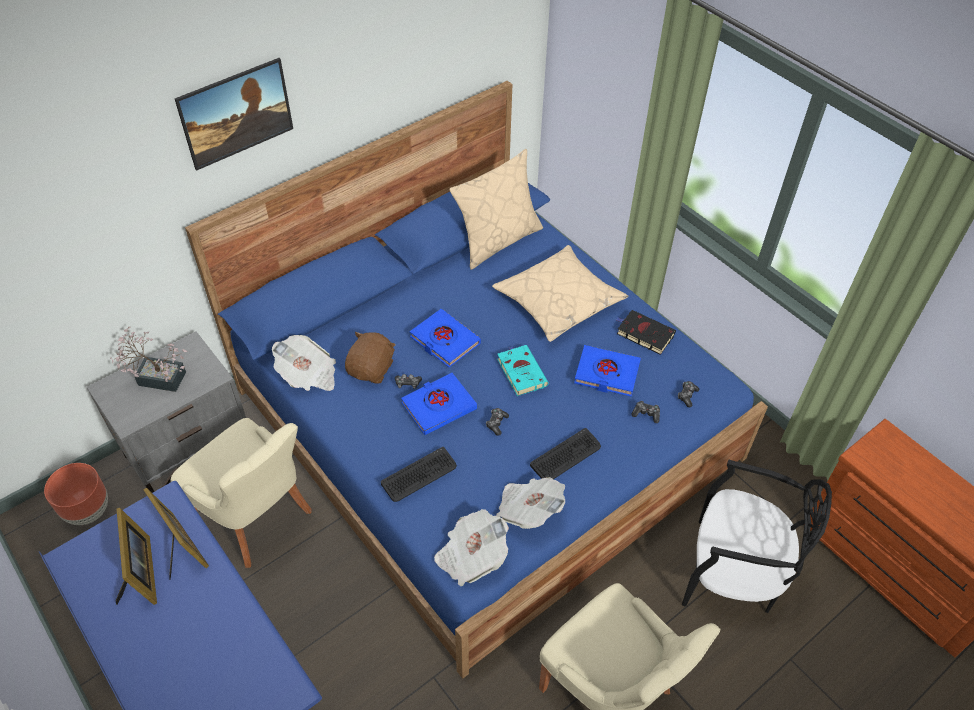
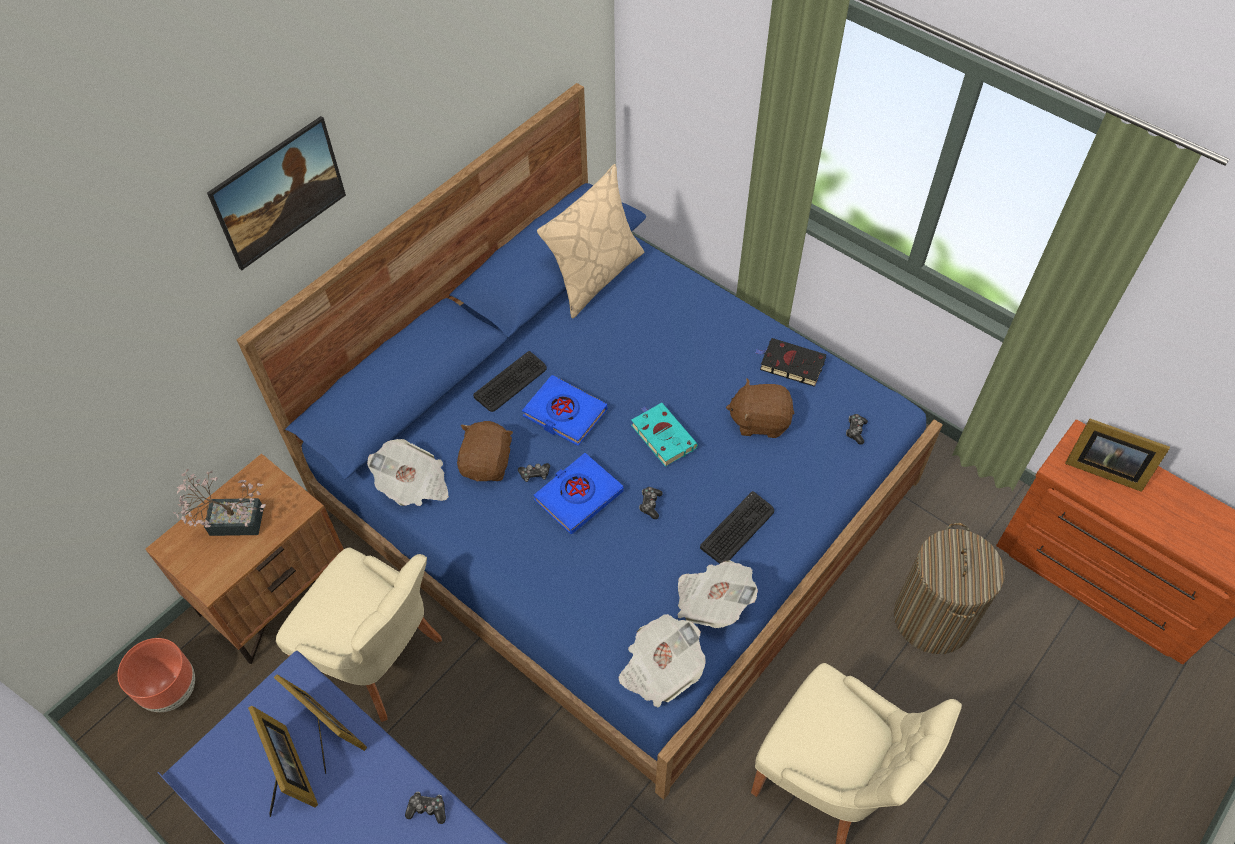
camera: 10 degrees left, 5 degrees up
grey nightstand [87,331,246,493] -> brown nightstand [146,454,344,664]
keyboard [381,447,457,502] -> keyboard moved to [473,351,547,412]
beige pillow [492,245,628,342] -> none
blue book [574,345,641,397] -> brown plush toy [726,378,794,438]
game controller [632,401,660,423] -> game controller moved to [405,792,446,824]
black chair [682,460,832,613] -> laundry basket [894,523,1005,654]
none -> picture frame [1065,419,1170,492]

